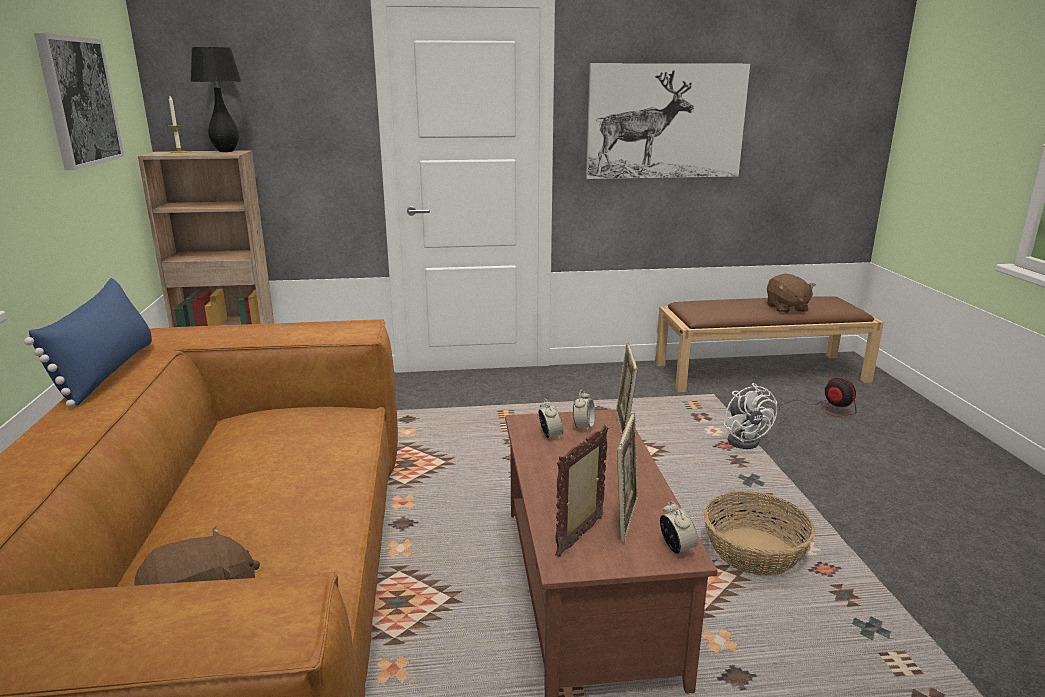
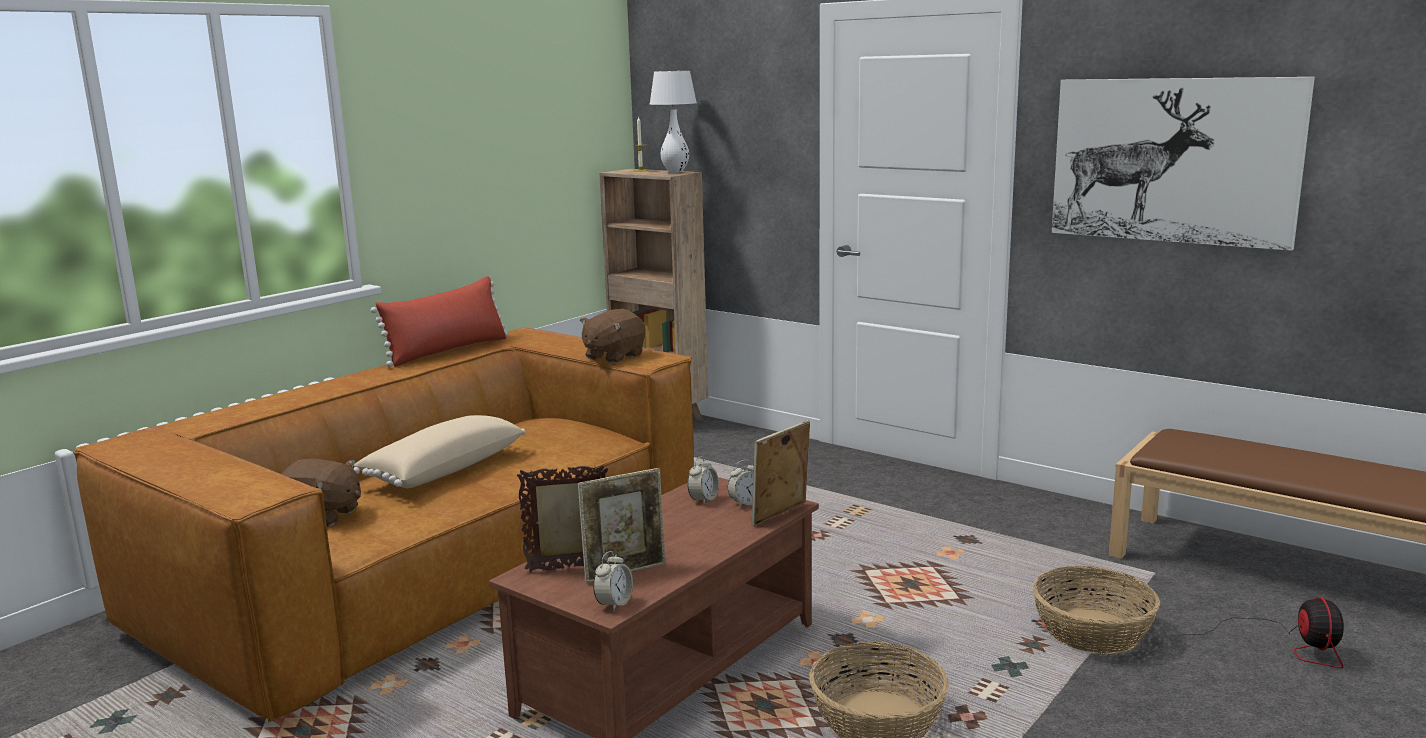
camera: 45 degrees right, 5 degrees down
blue pillow [24,278,152,408] -> red pillow [371,276,508,367]
picture [34,33,124,170] -> none
black table lamp [191,47,242,152] -> white table lamp [650,71,697,173]
white fan [723,383,777,449] -> basket [1033,566,1160,655]
brown plush toy [767,273,815,313] -> brown plush toy moved to [580,309,645,364]
none -> beige pillow [354,415,526,488]

